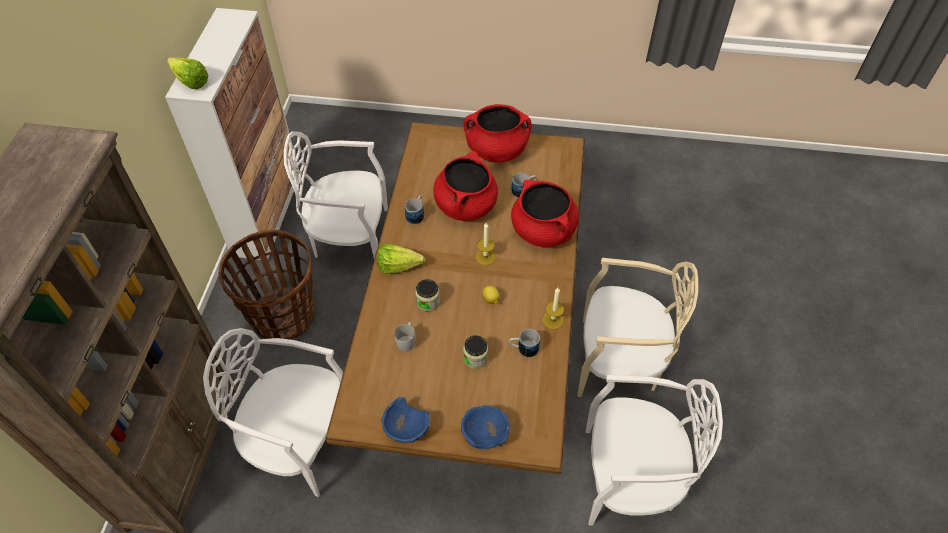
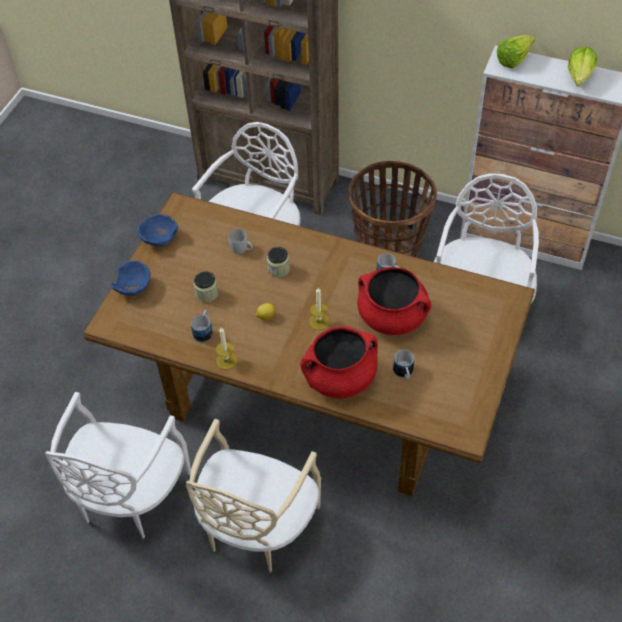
camera: 105 degrees right, 0 degrees up
lettuce [377,244,425,274] -> lettuce moved to [568,46,597,87]
red cooking pot [464,104,532,163] -> none

